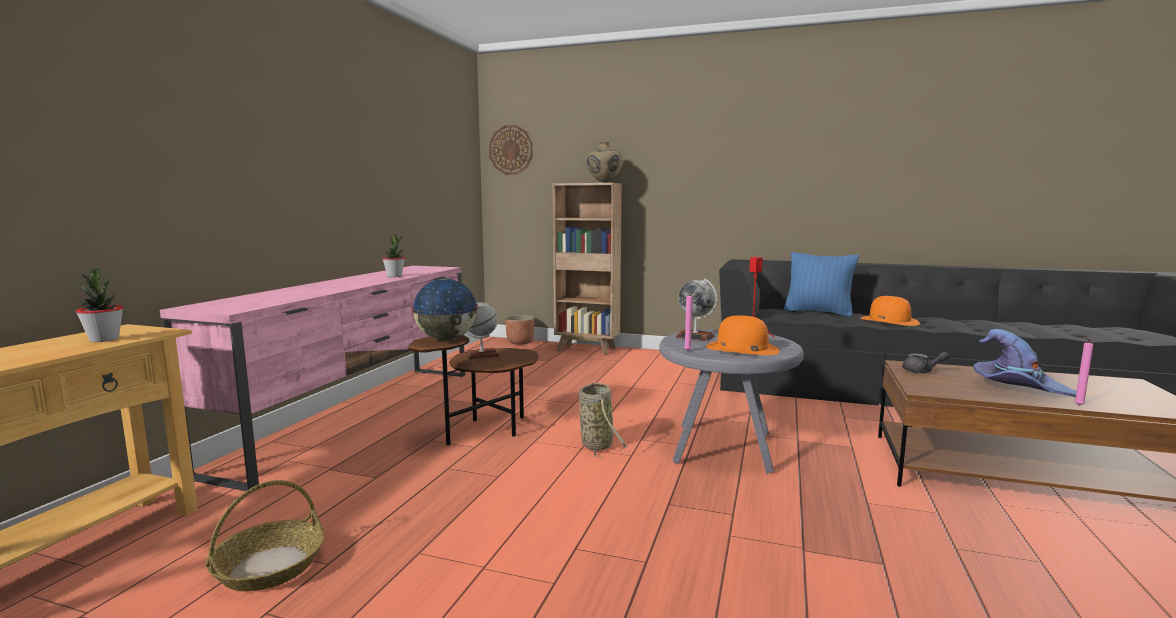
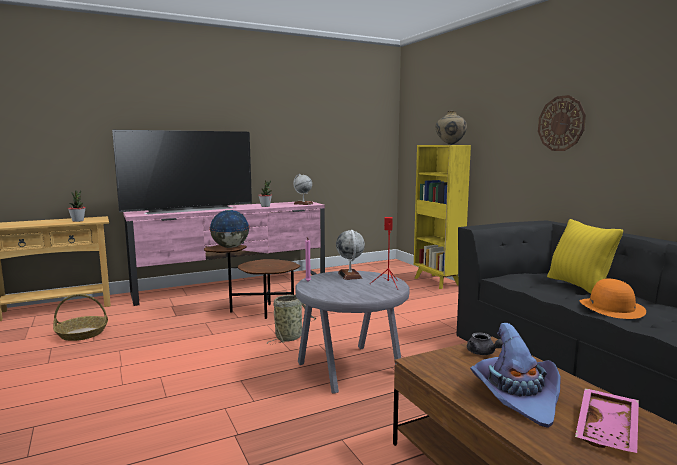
camera: 45 degrees right, 0 degrees up
globe [465,303,500,360] -> globe moved to [293,174,313,205]
wall clock [489,125,533,175] -> wall clock moved to [538,95,586,151]
planter [505,315,535,345] -> none
brown bookcase [553,183,622,355] -> yellow bookcase [414,145,471,289]
orange hat [706,315,780,355] -> none
blue pillow [784,252,859,317] -> yellow pillow [547,219,623,294]
pink candle [1074,337,1094,406] -> none
none -> television [112,130,252,214]
none -> pink tray [575,388,639,453]

